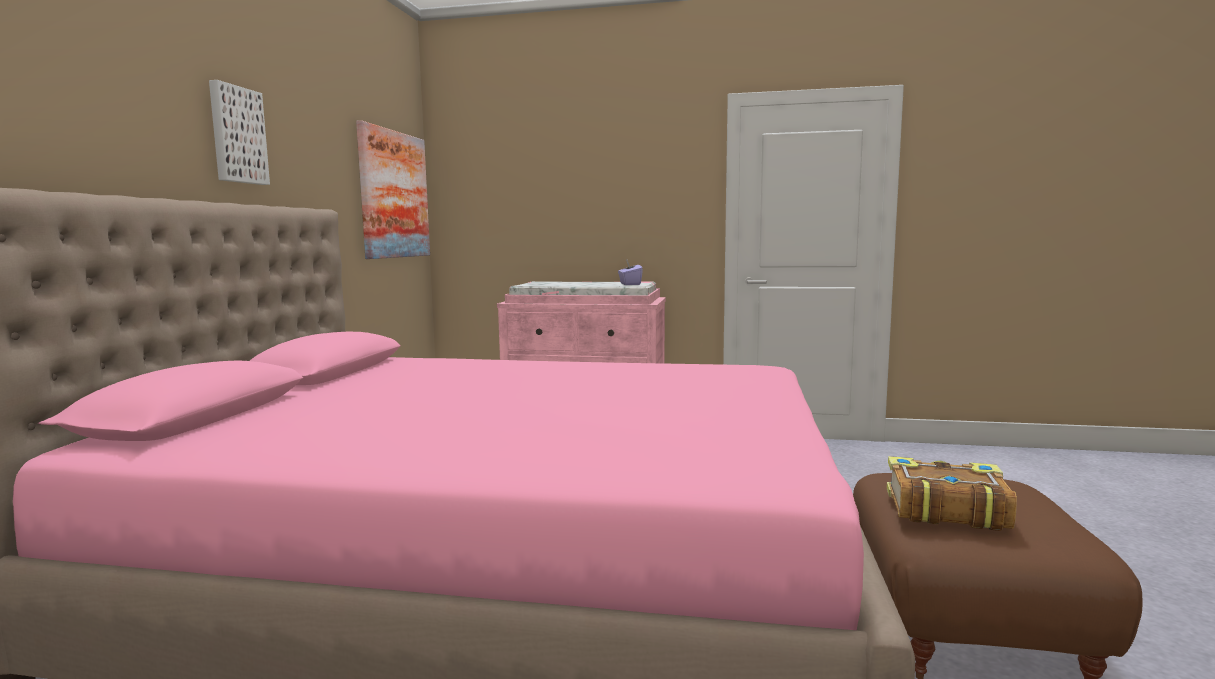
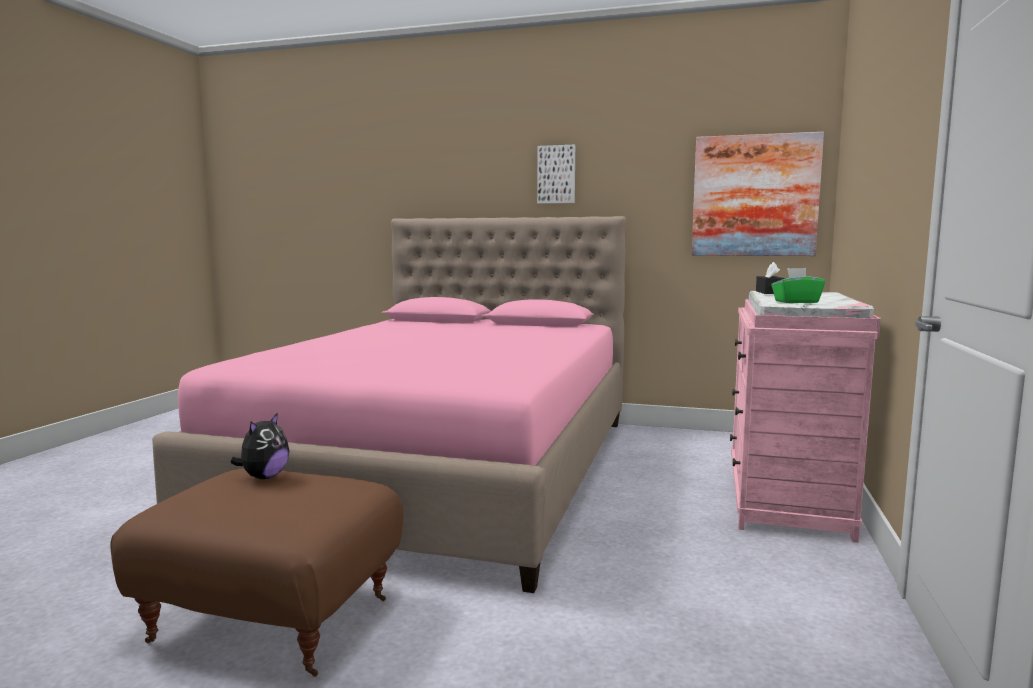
camera: 95 degrees right, 0 degrees up
purple tissue box [618,260,643,285] -> green tissue box [771,268,825,303]
book [887,456,1017,531] -> plush toy [230,412,289,479]
none -> black tissue box [756,262,786,294]

